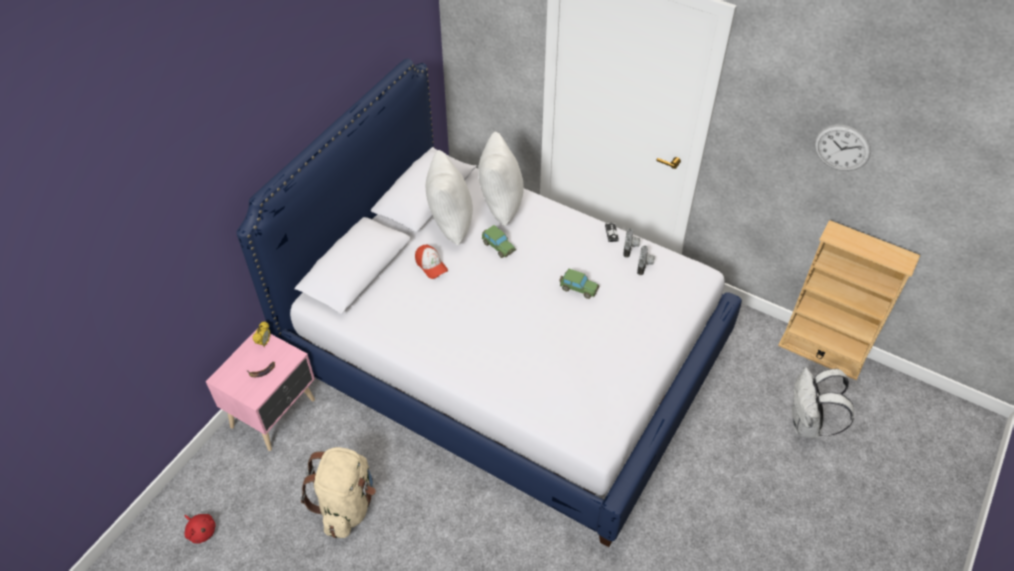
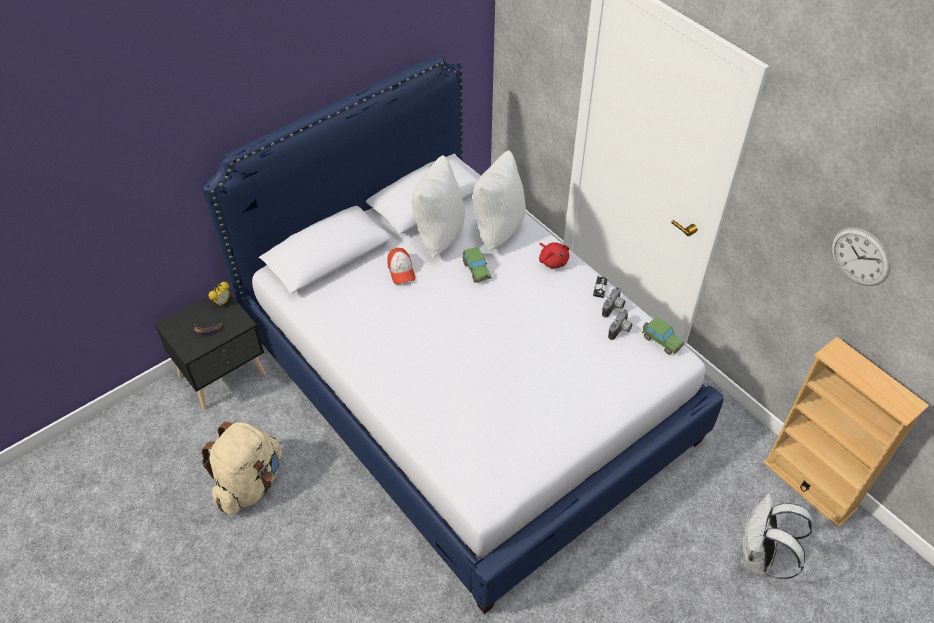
camera: 20 degrees right, 0 degrees up
red plush toy [185,514,216,543] -> red plush toy moved to [539,242,570,269]
pink nightstand [206,327,315,451] -> black nightstand [155,294,265,409]
toy car [559,269,599,299] -> toy car moved to [642,317,685,355]

